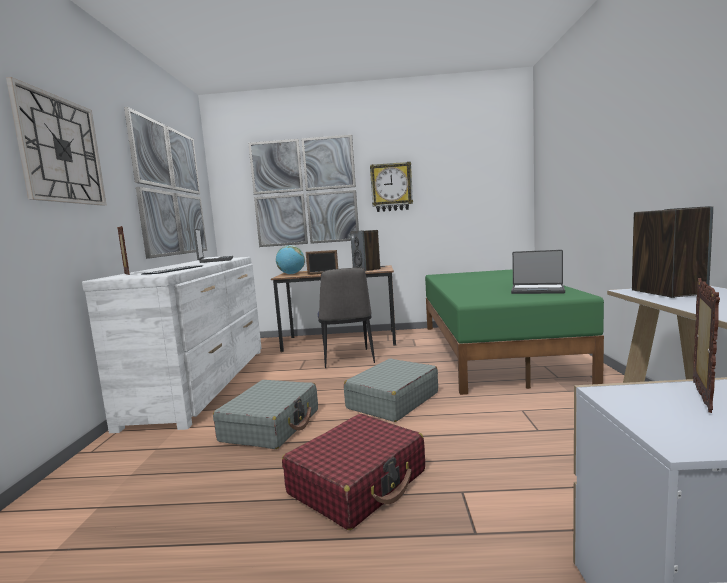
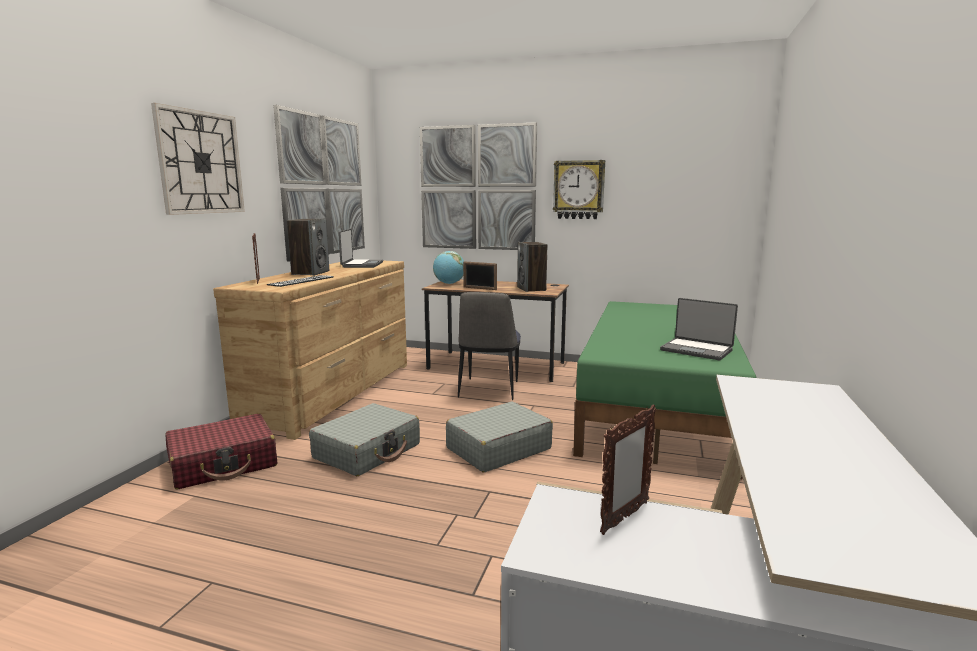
camera: 15 degrees right, 5 degrees up
white dresser [82,257,262,433] -> brown dresser [213,261,407,440]
red suitcase [282,414,425,530] -> red suitcase moved to [165,414,277,489]
speaker [632,206,713,298] -> speaker moved to [287,218,329,276]

